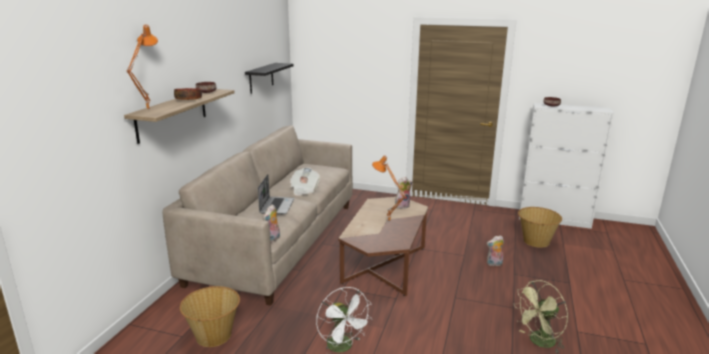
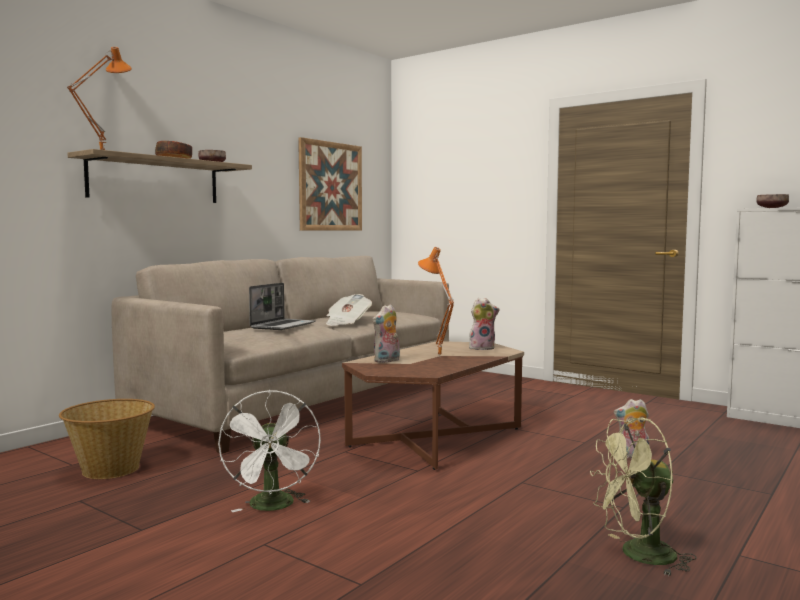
camera: 20 degrees right, 15 degrees down
black shelf [245,63,294,94] -> picture [298,137,362,231]
plush toy [263,204,280,243] -> plush toy moved to [372,304,400,363]
basket [518,207,562,248] -> none

